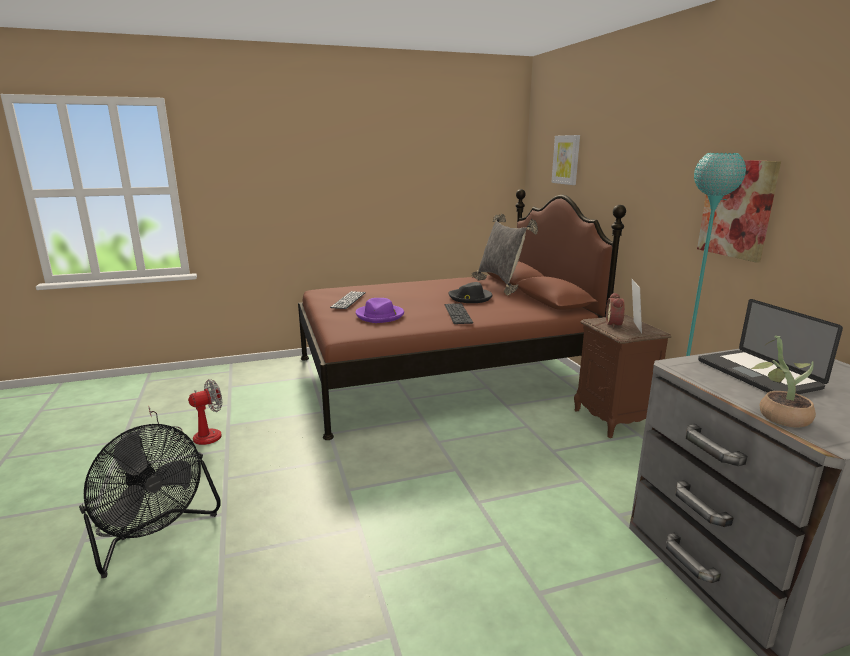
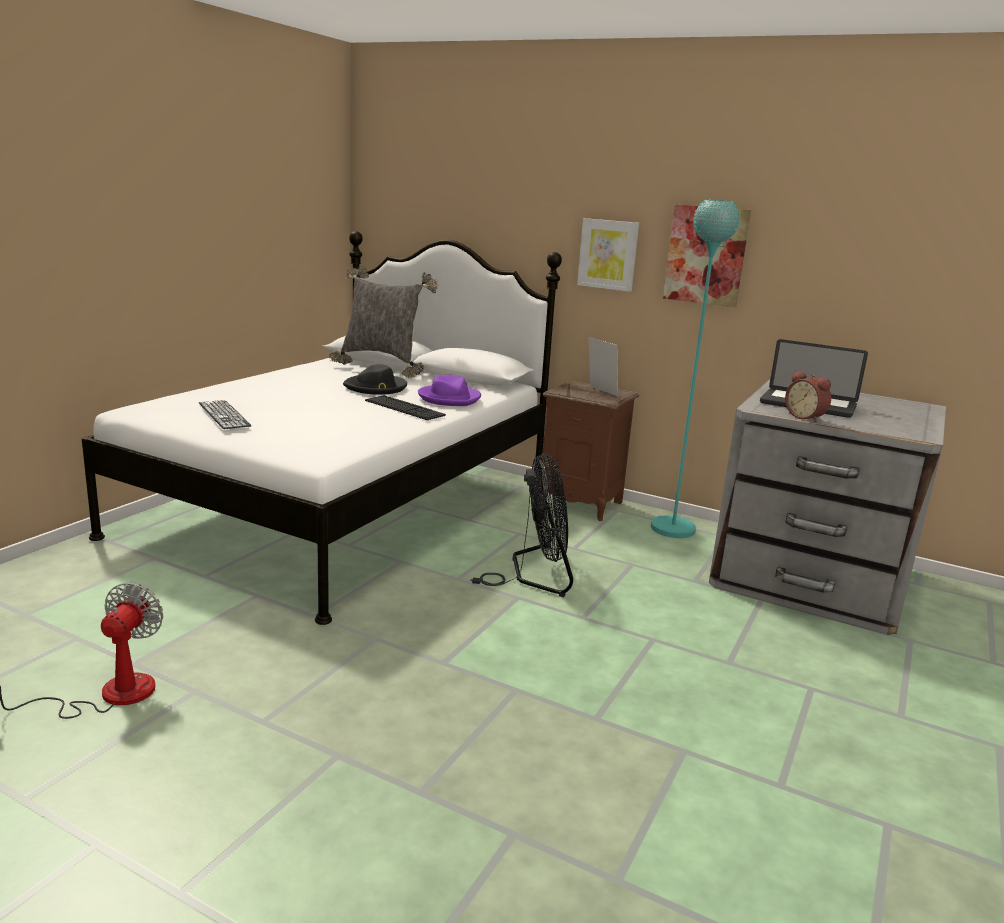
camera: 45 degrees left, 0 degrees up
black fan [79,424,221,578] -> black fan moved to [470,453,573,598]
brown bed [298,189,626,440] -> white bed [81,231,562,625]
purple hat [356,298,404,323] -> purple hat moved to [418,375,481,406]
picture [551,135,580,185] -> picture moved to [577,218,639,292]
alarm clock [606,293,625,328] -> alarm clock moved to [785,371,831,422]
potted plant [751,335,816,427] -> none

